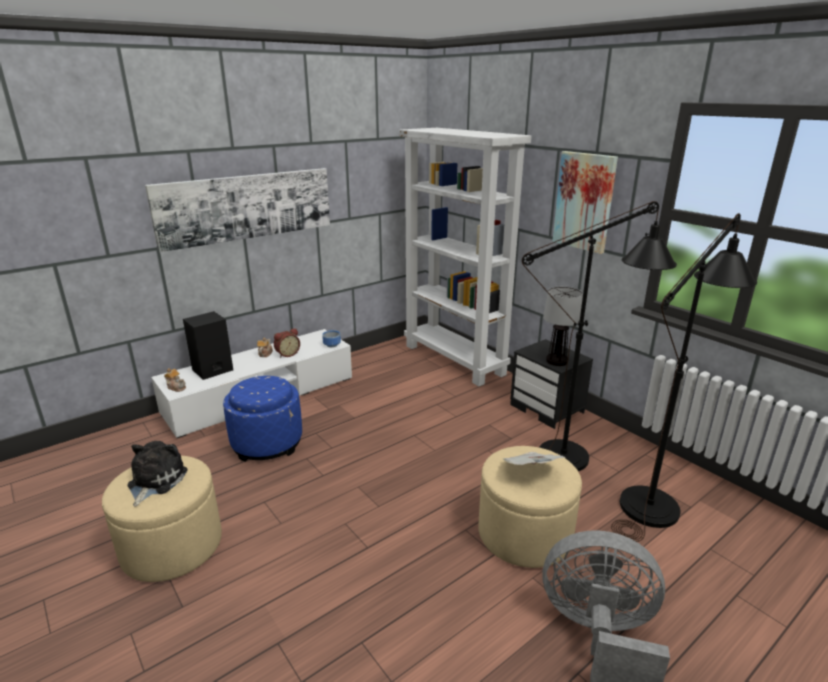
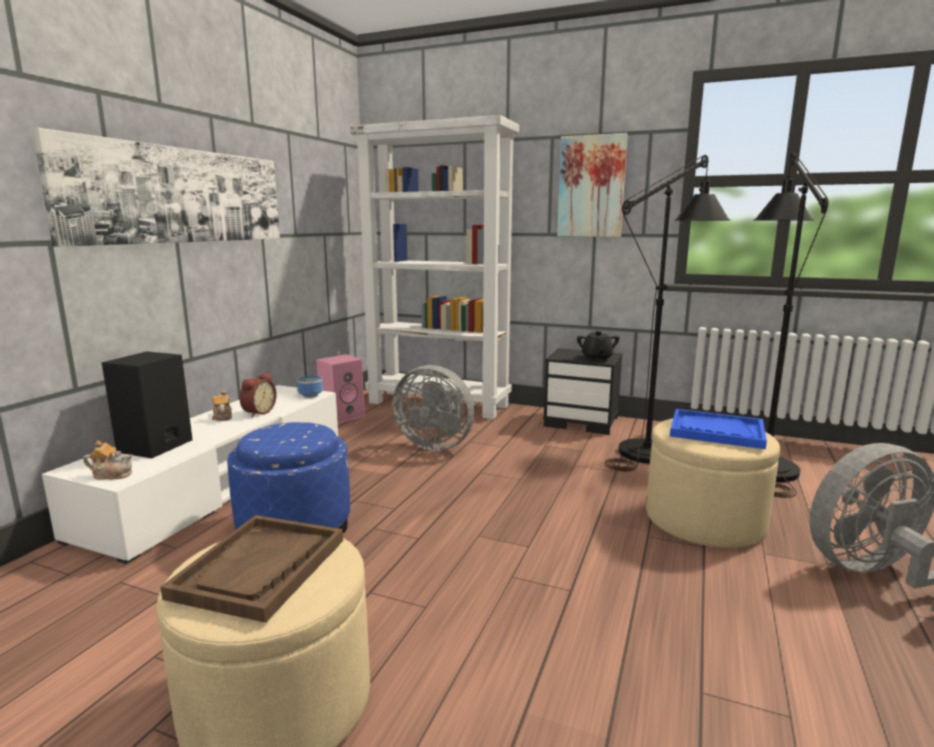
camera: 30 degrees left, 10 degrees down
plush toy [128,441,188,507] -> brown tray [160,515,343,623]
newspaper [502,452,566,465] -> blue tray [670,409,767,449]
table lamp [543,287,583,366] -> black teapot [577,331,619,361]
none -> pink speaker [316,354,365,423]
none -> grey fan [393,365,475,451]

